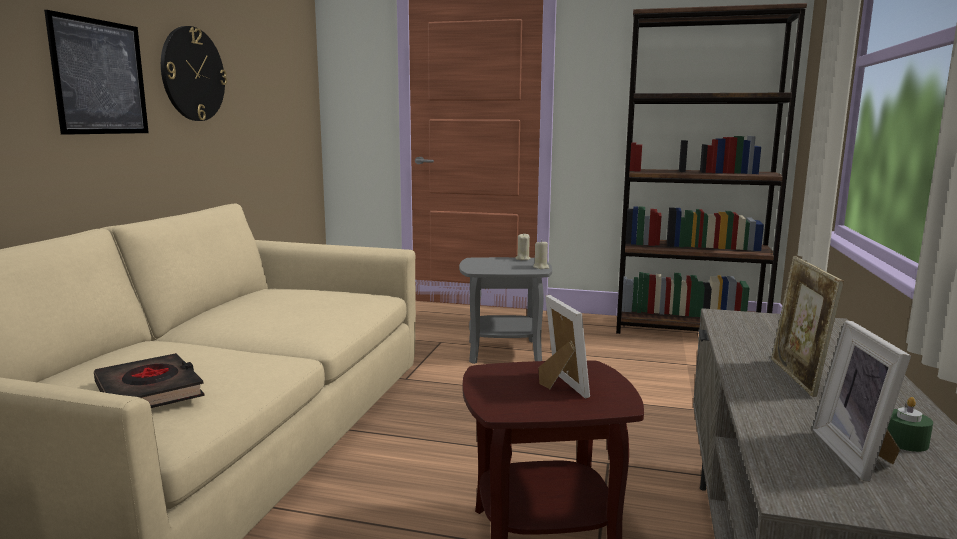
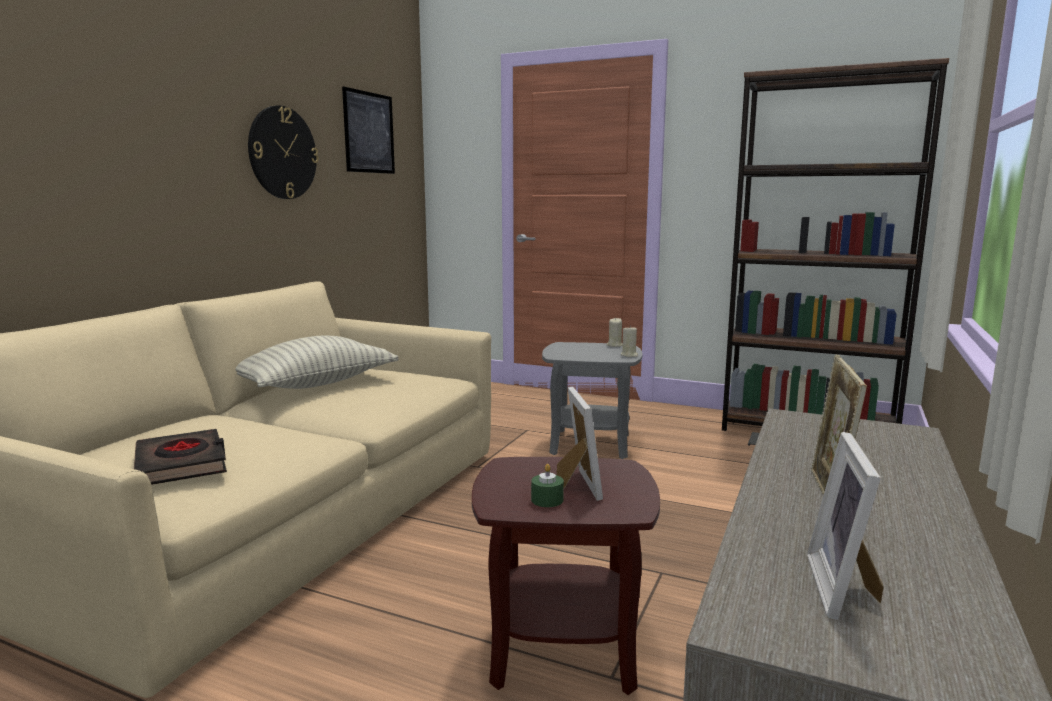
camera: 10 degrees right, 0 degrees up
picture [44,10,149,135] -> picture moved to [342,87,395,174]
green candle [887,397,933,452] -> green candle moved to [531,464,564,507]
none -> pillow [235,336,399,389]

